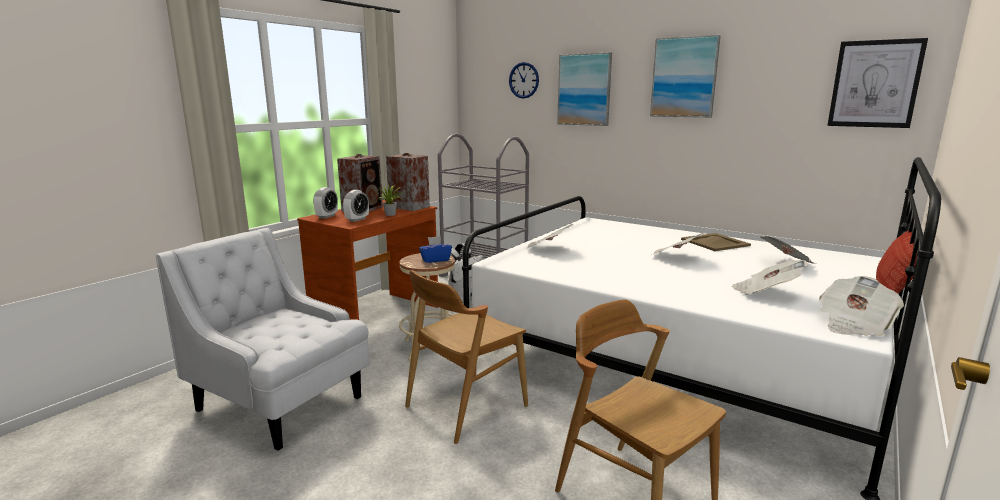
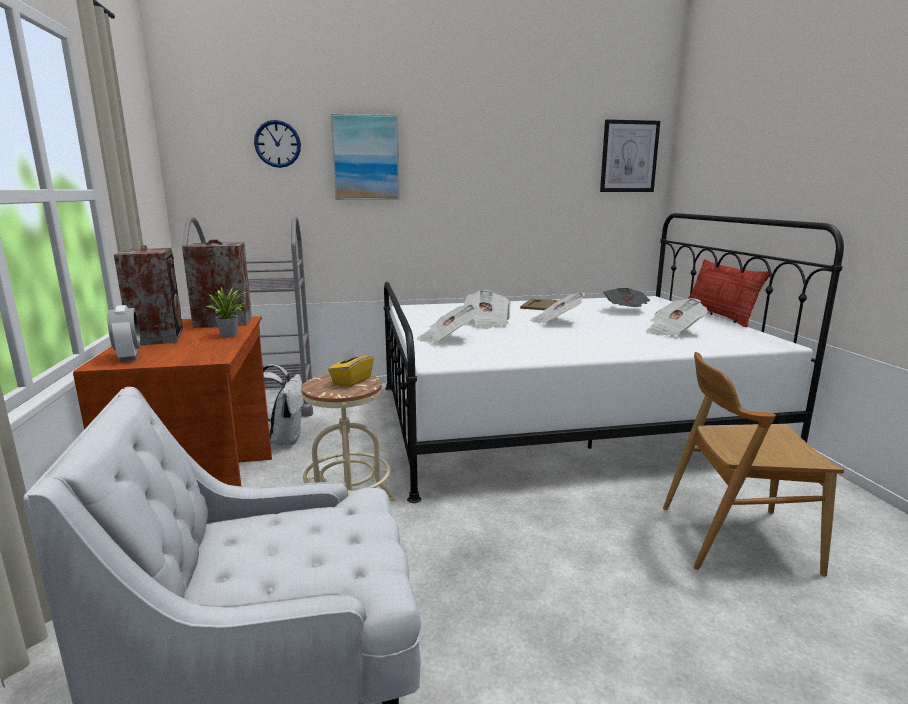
camera: 45 degrees left, 0 degrees up
alarm clock [343,190,369,222] -> none
brown chair [405,270,528,444] -> none
blue tissue box [419,236,452,263] -> yellow tissue box [328,346,374,387]
picture [650,35,721,118] -> none
newspaper [819,276,904,336] -> newspaper moved to [464,290,511,329]

